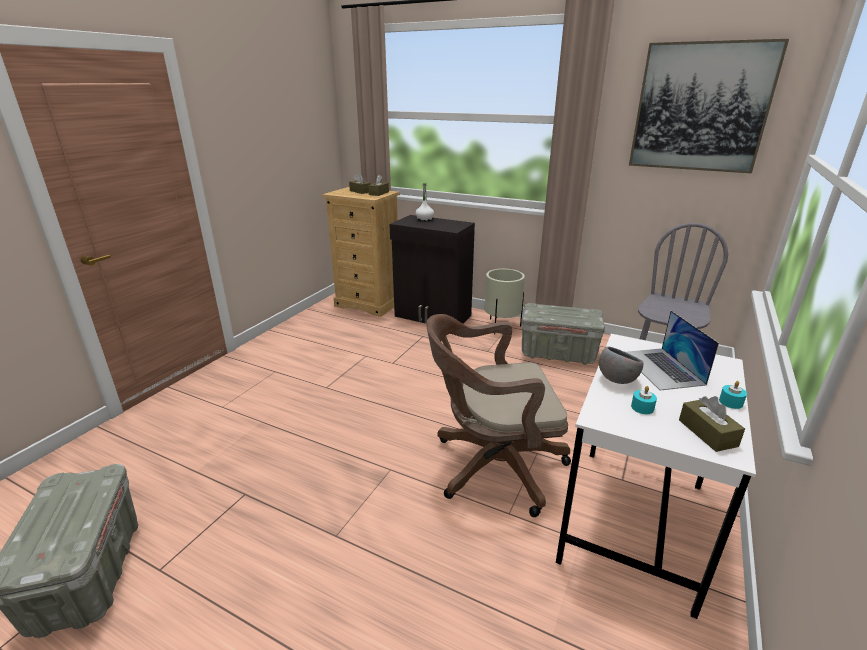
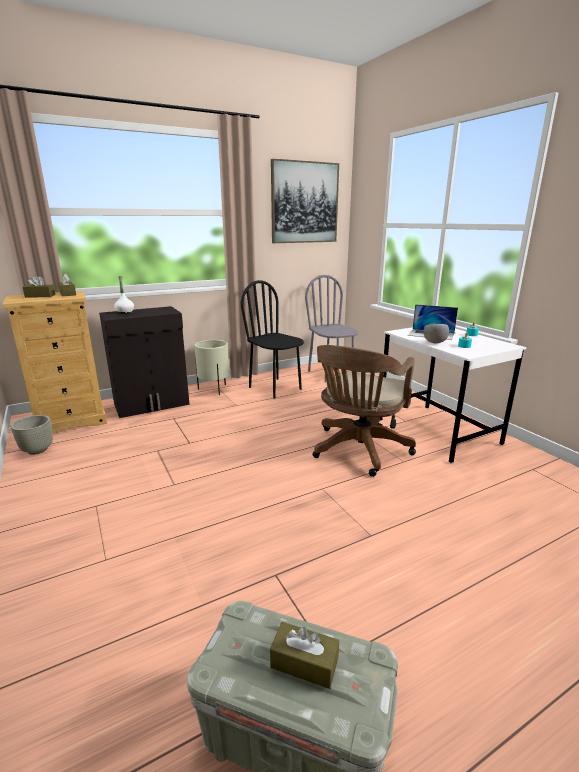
camera: 55 degrees left, 5 degrees down
grey storage box [521,303,605,365] -> black chair [241,280,304,398]
brown tissue box [679,396,745,452] -> brown tissue box moved to [270,622,339,689]
none -> grey planter [11,415,53,455]

